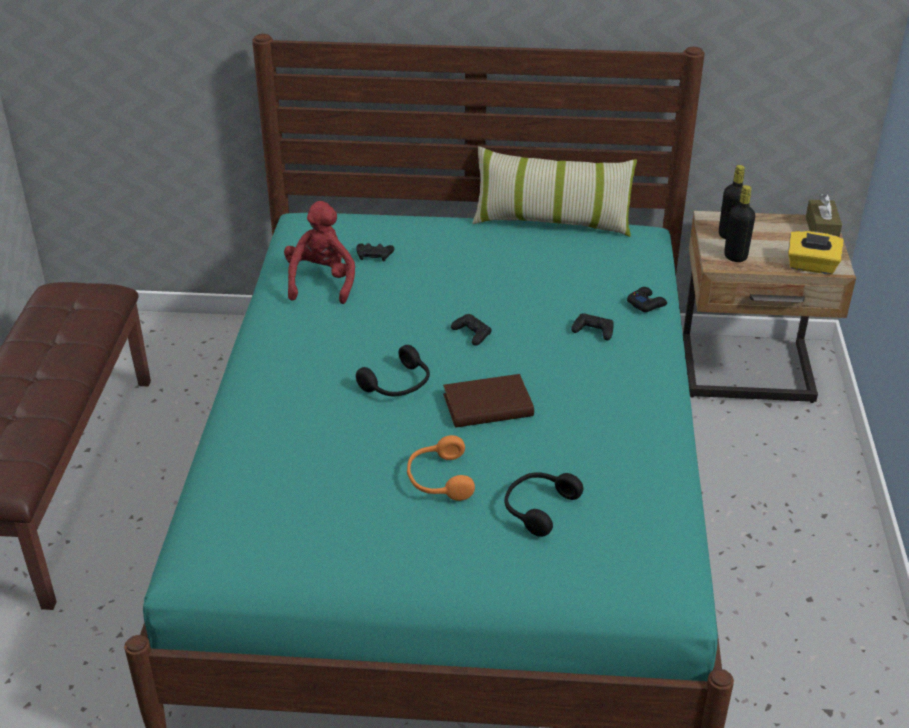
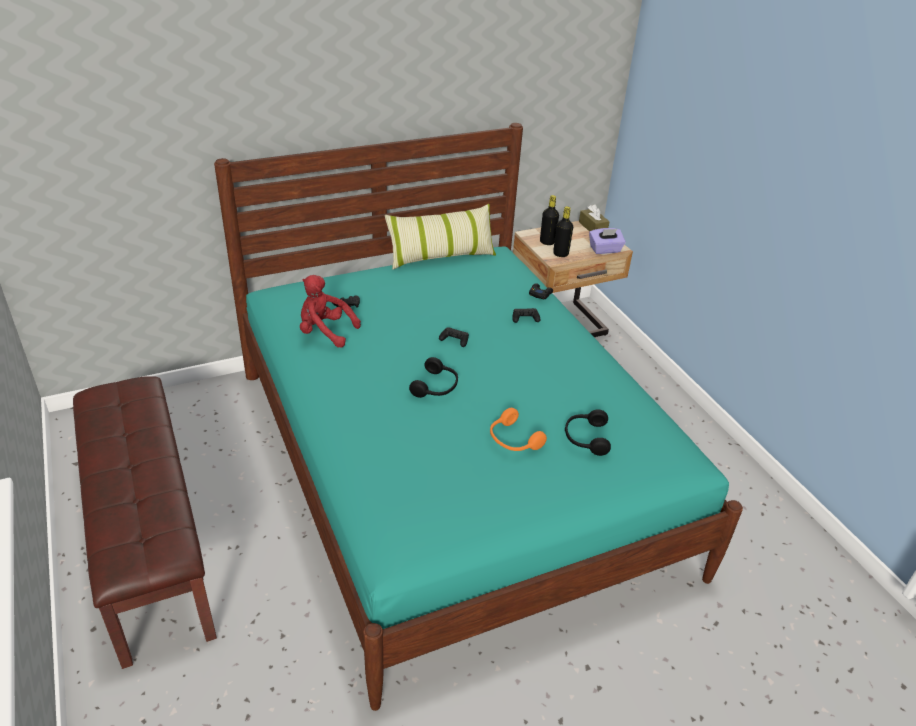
camera: 30 degrees left, 0 degrees up
red plush toy [284,201,355,304] -> red plush toy turned 45 degrees counterclockwise [300,275,361,348]
brown book [443,374,534,428] -> none
yellow tissue box [788,231,844,274] -> purple tissue box [589,228,626,254]

